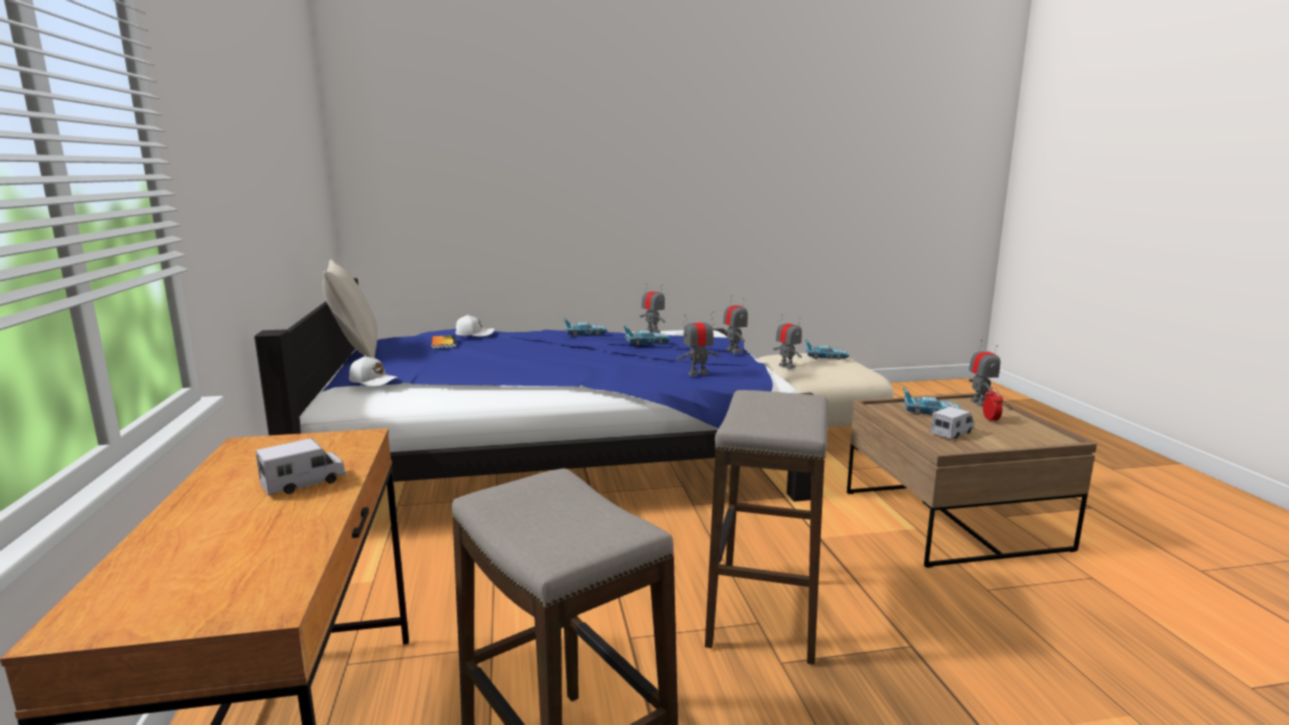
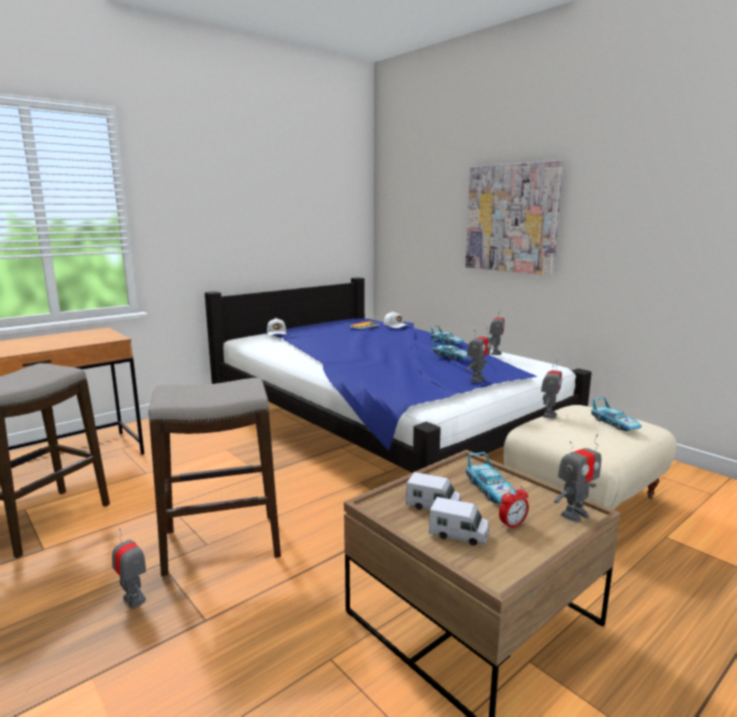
camera: 60 degrees right, 0 degrees up
toy truck [256,438,346,496] -> toy truck moved to [429,497,490,546]
beige pillow [323,259,377,358] -> none
toy robot [677,311,721,376] -> toy robot moved to [112,528,146,609]
none -> picture [465,160,564,275]

